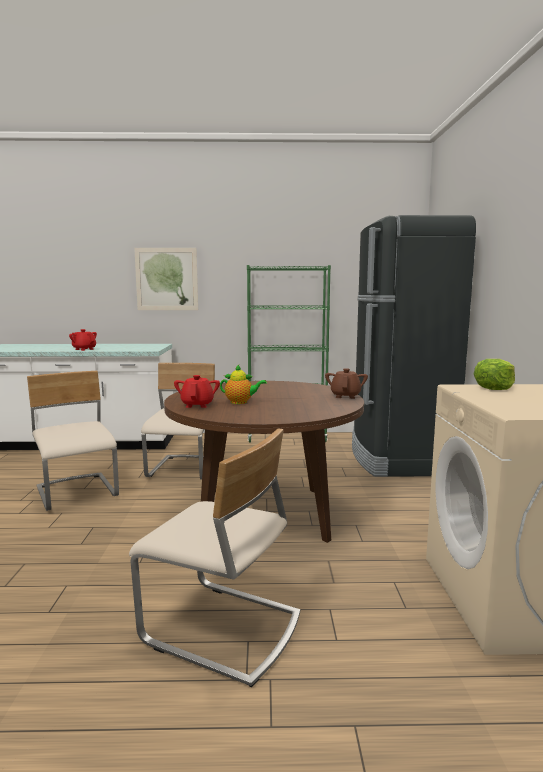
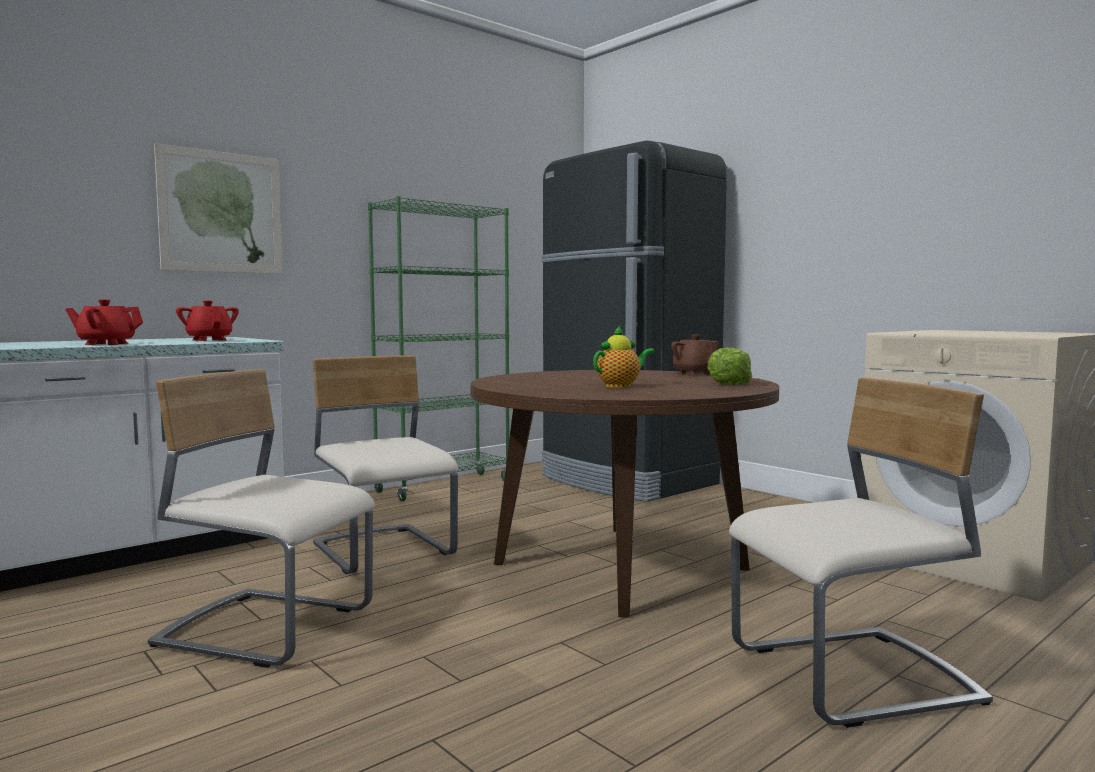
camera: 40 degrees left, 5 degrees down
red teapot [174,375,220,408] -> red teapot moved to [176,300,239,341]
lettuce [474,359,515,390] -> lettuce moved to [707,348,752,385]

